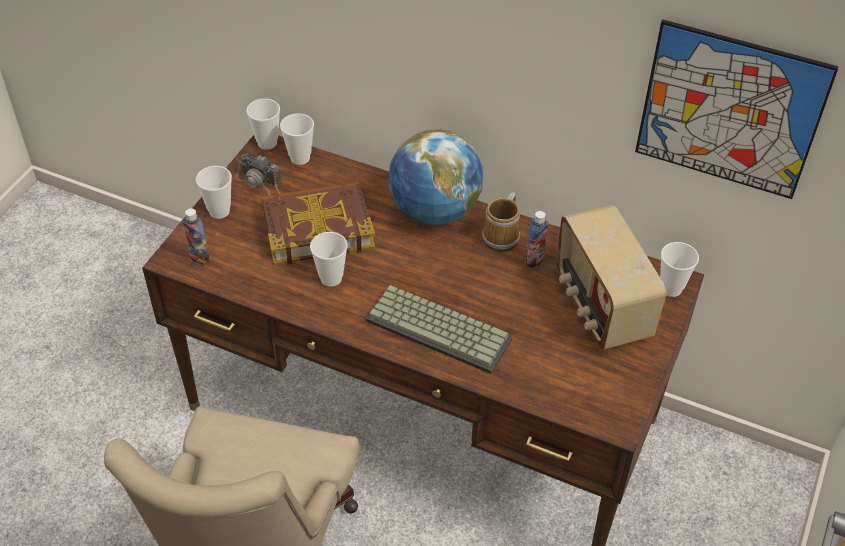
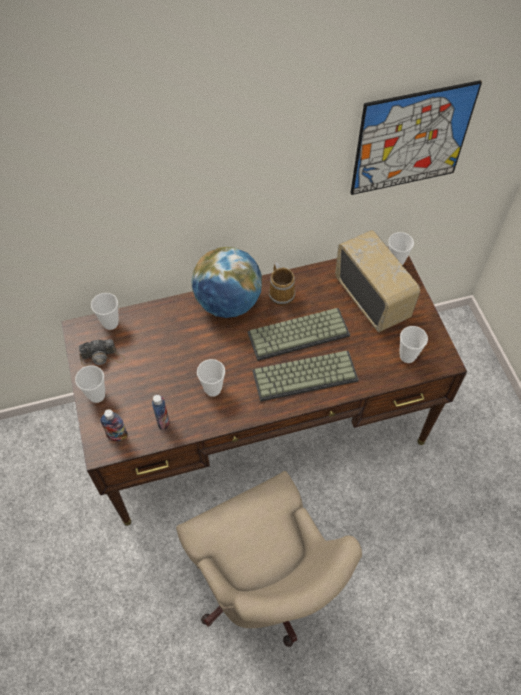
camera: 40 degrees left, 10 degrees up
cup [246,99,280,150] -> cup moved to [399,326,428,363]
book [261,182,375,265] -> none
bottle [526,211,549,268] -> bottle moved to [152,395,169,430]
radio [556,205,666,350] -> radio turned 150 degrees counterclockwise [335,230,420,332]
none -> keyboard [248,308,350,361]

